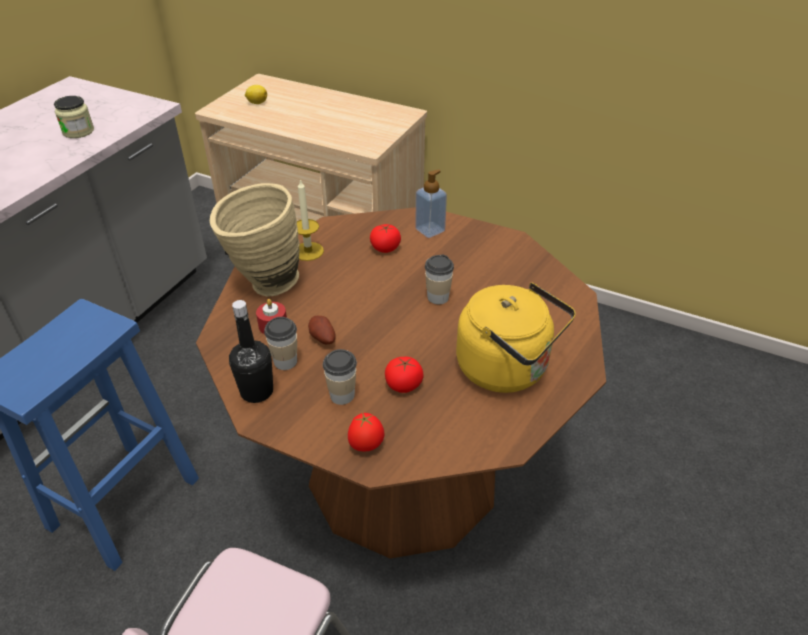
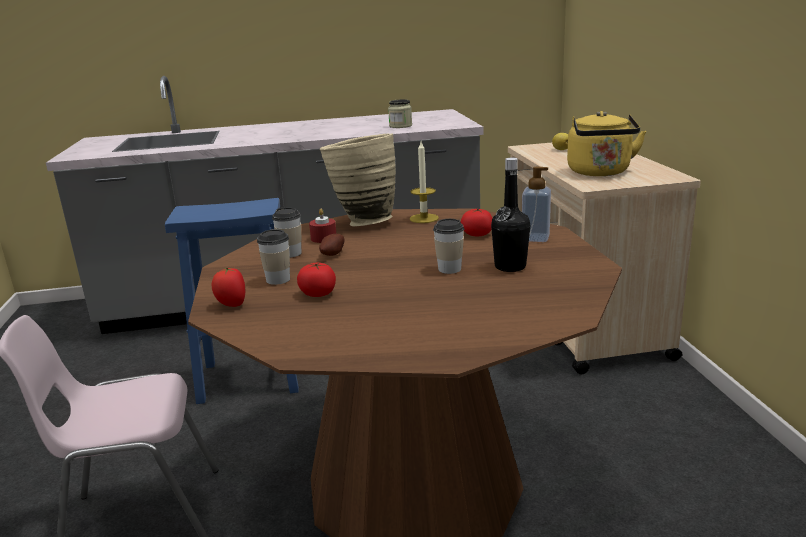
camera: 55 degrees right, 20 degrees down
black bottle [229,300,273,403] -> black bottle moved to [491,158,531,272]
yellow kettle [456,283,576,393] -> yellow kettle moved to [567,111,646,176]

